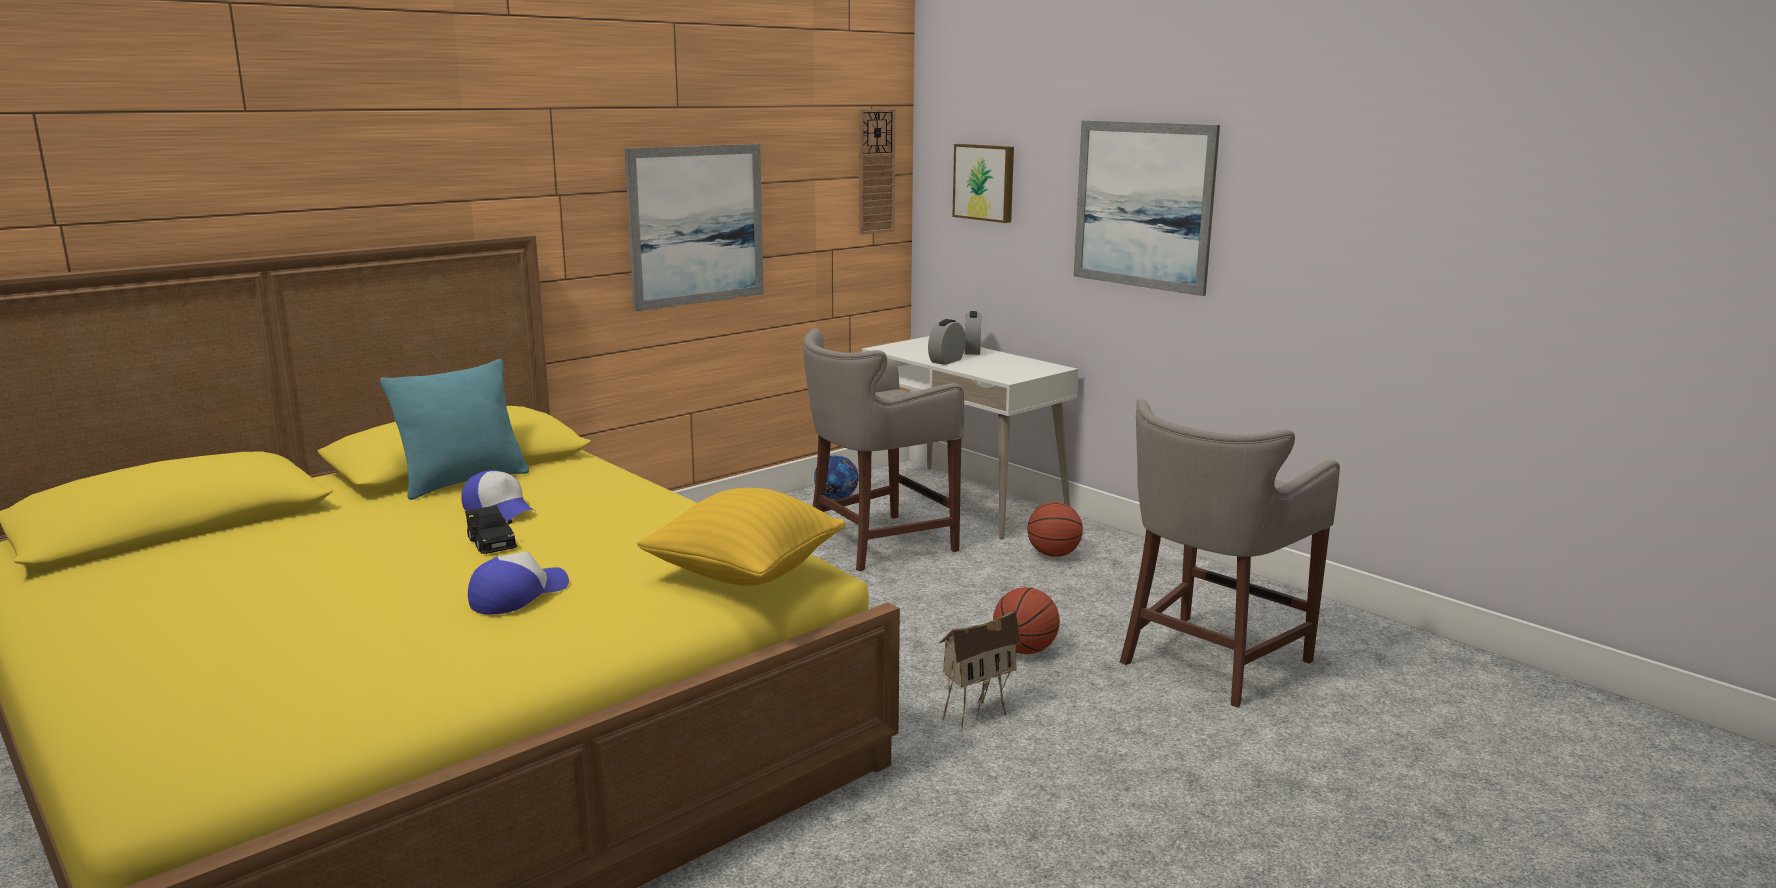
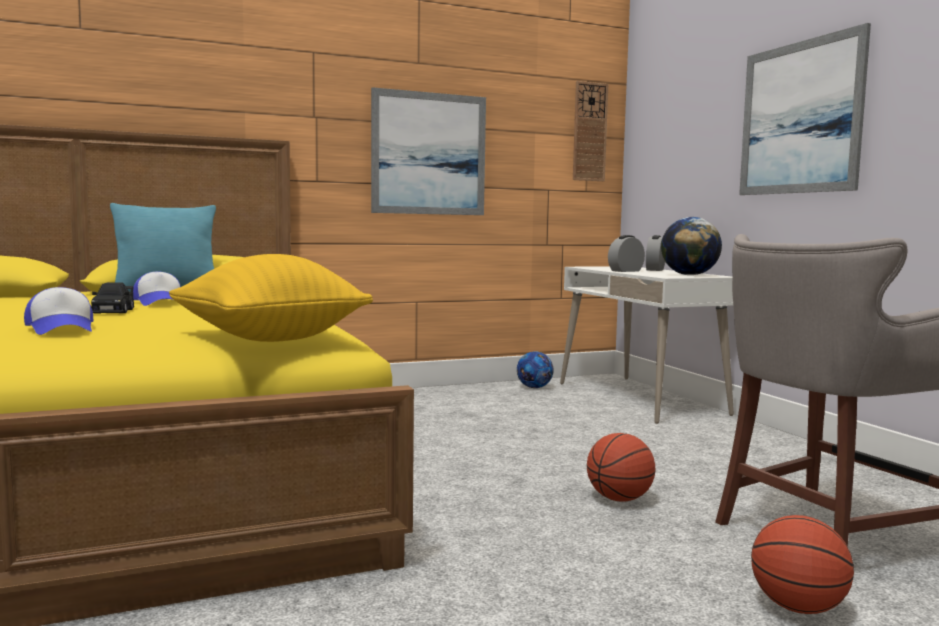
camera: 20 degrees right, 10 degrees down
cap [468,551,569,615] -> cap turned 90 degrees clockwise [24,287,93,335]
grey stool [803,328,964,572] -> none
toy house [939,610,1021,732] -> none
picture [952,144,1014,223] -> none
basketball [1027,502,1083,557] -> basketball moved to [751,515,854,614]
none -> globe [661,217,722,275]

